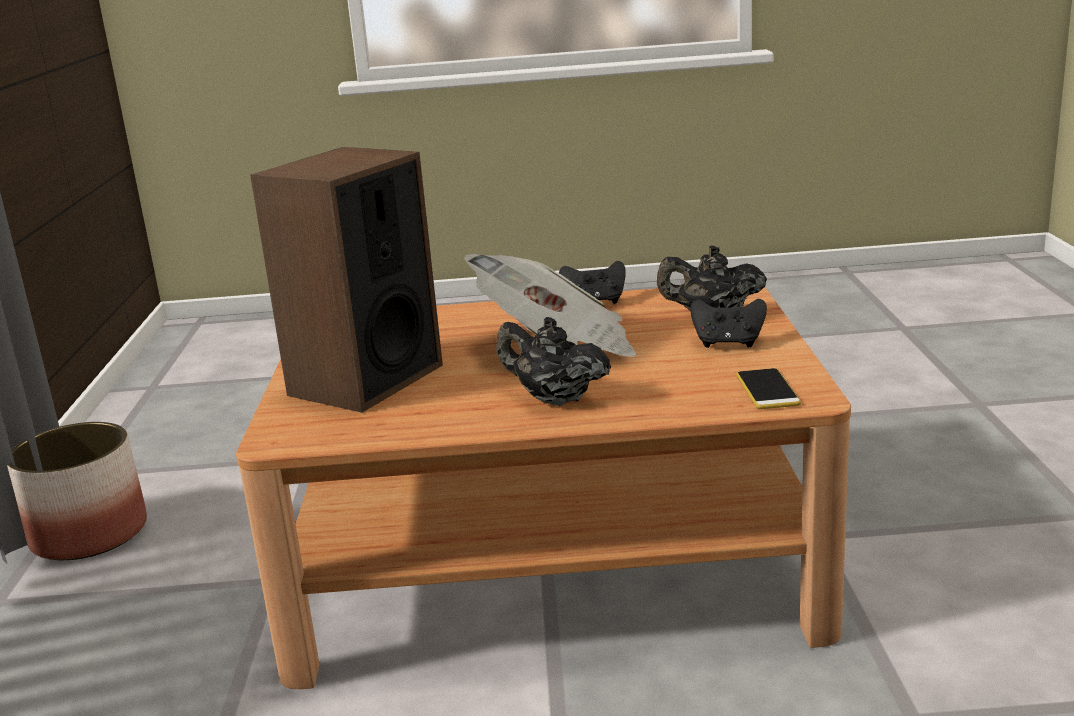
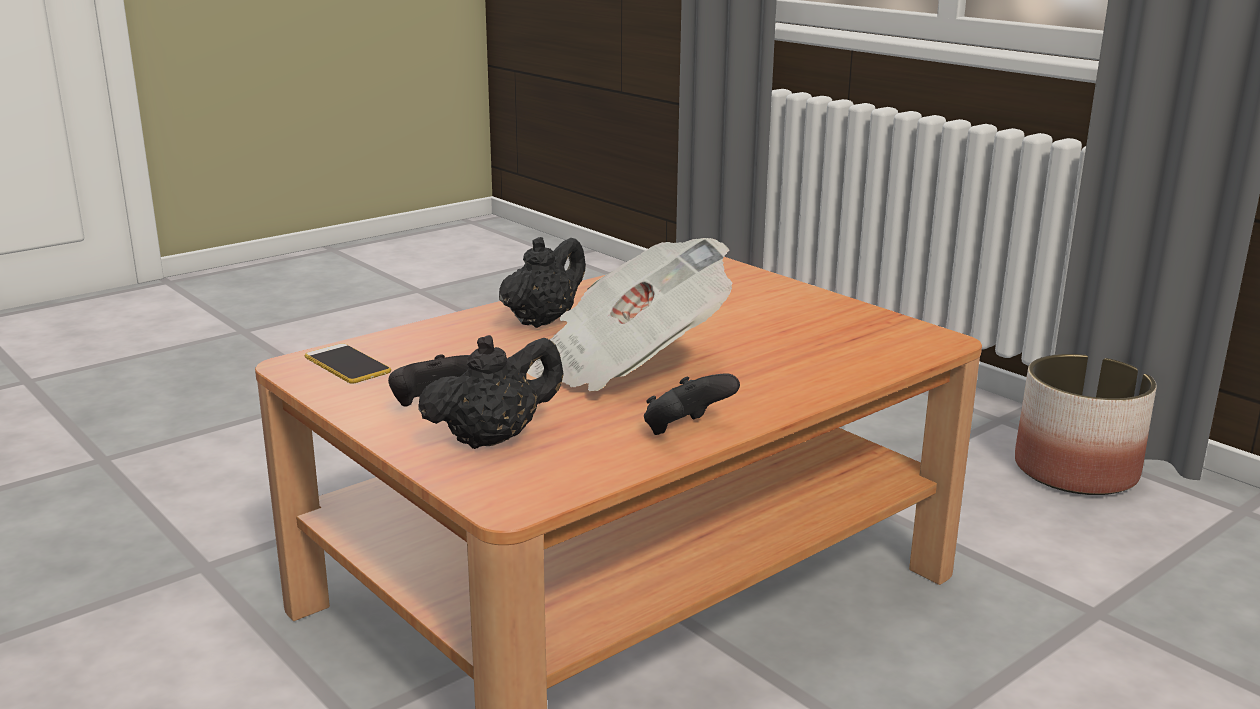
camera: 140 degrees right, 0 degrees up
speaker [250,147,443,413] -> none
black teapot [496,317,611,406] -> black teapot turned 45 degrees counterclockwise [499,237,586,328]

